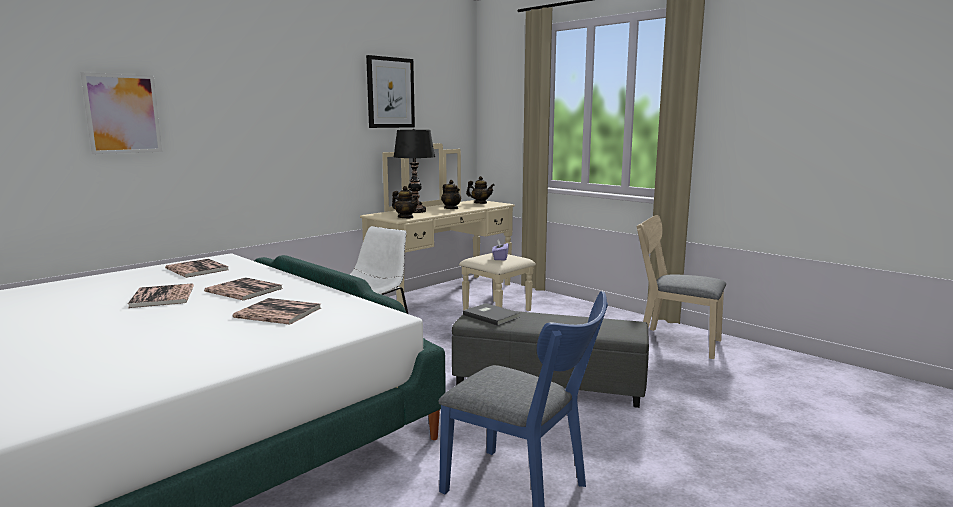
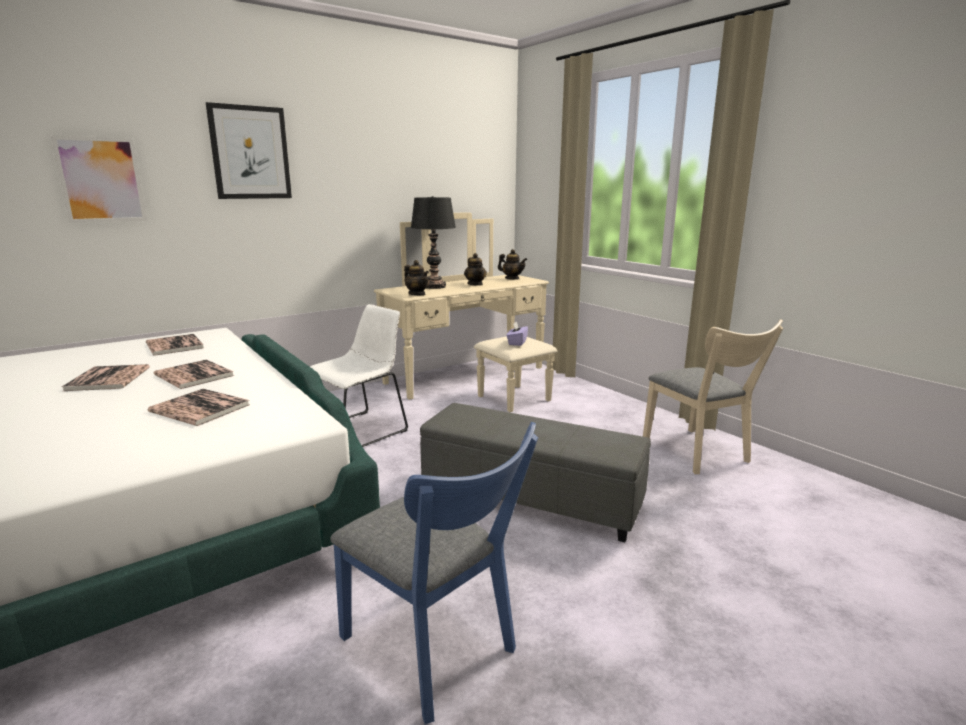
camera: 10 degrees right, 5 degrees up
picture [366,55,415,128] -> picture moved to [206,102,292,199]
grey book [463,303,520,326] -> none
beige chair [636,215,726,359] -> beige chair turned 150 degrees counterclockwise [643,319,783,474]

